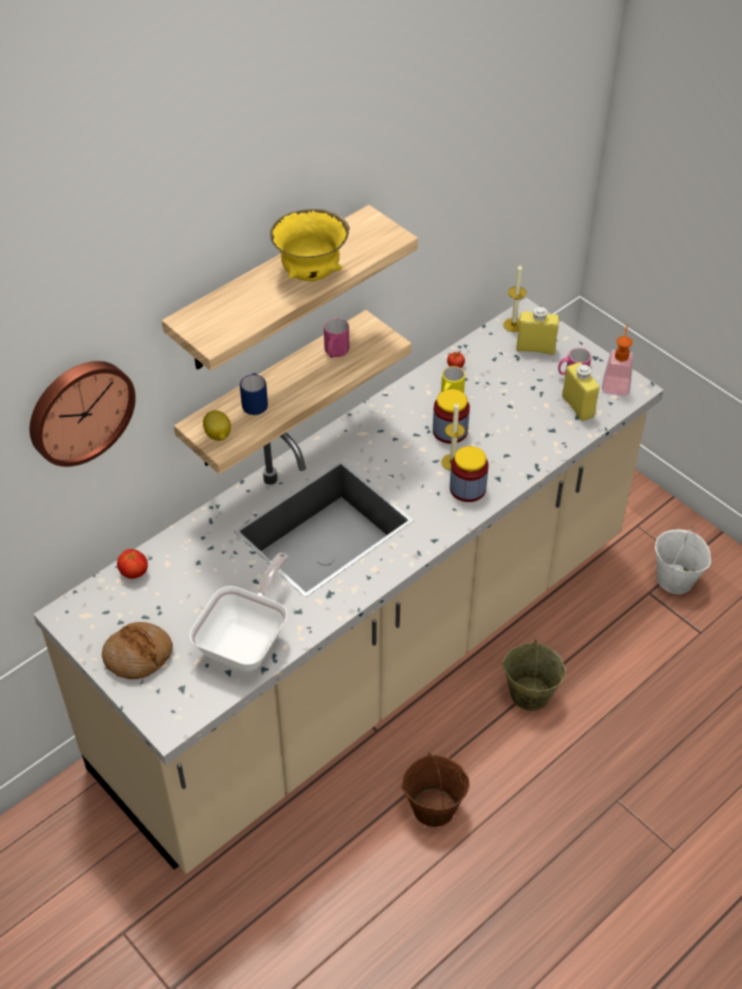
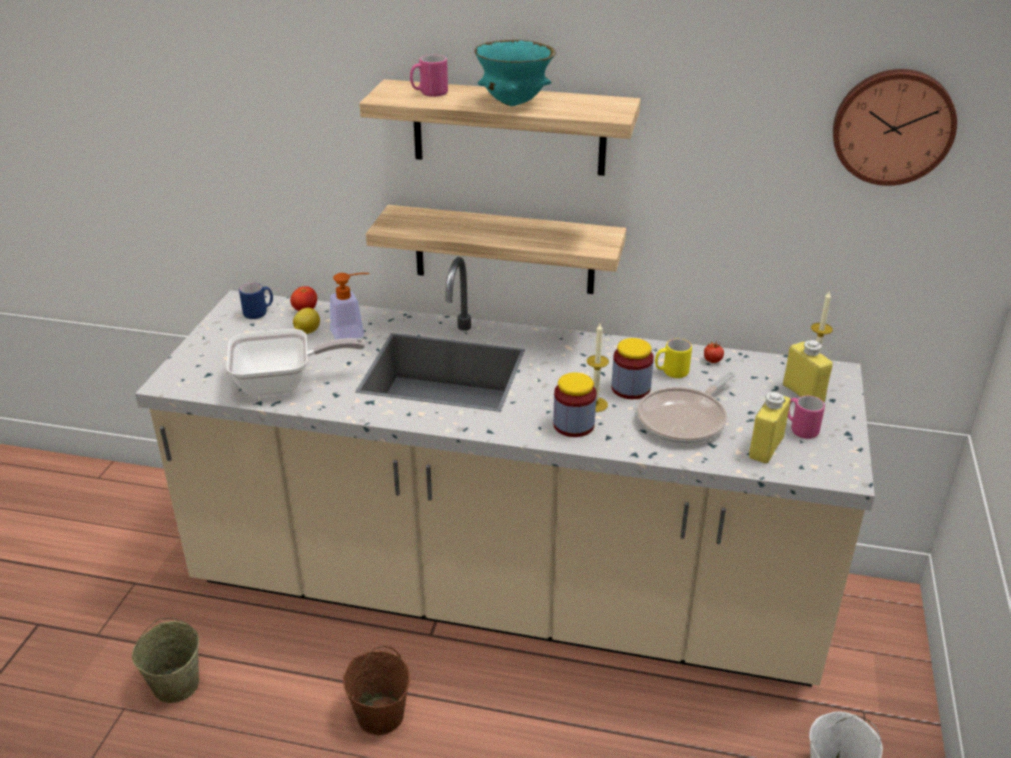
camera: 55 degrees right, 15 degrees down
wall clock [30,361,136,467] -> wall clock moved to [833,69,957,186]
bread [102,622,173,679] -> none
lemon [203,410,231,441] -> lemon moved to [293,308,320,334]
blue mug [240,373,268,415] -> blue mug moved to [239,283,273,319]
yellow bowl [270,209,350,281] -> turquoise bowl [474,40,556,106]
pink mug [324,318,349,358] -> pink mug moved to [410,55,448,97]
beige bucket [502,638,566,711] -> beige bucket moved to [132,618,199,703]
soap dispenser [602,324,634,396] -> soap dispenser moved to [330,273,369,339]
none -> frying pan [637,372,735,444]

